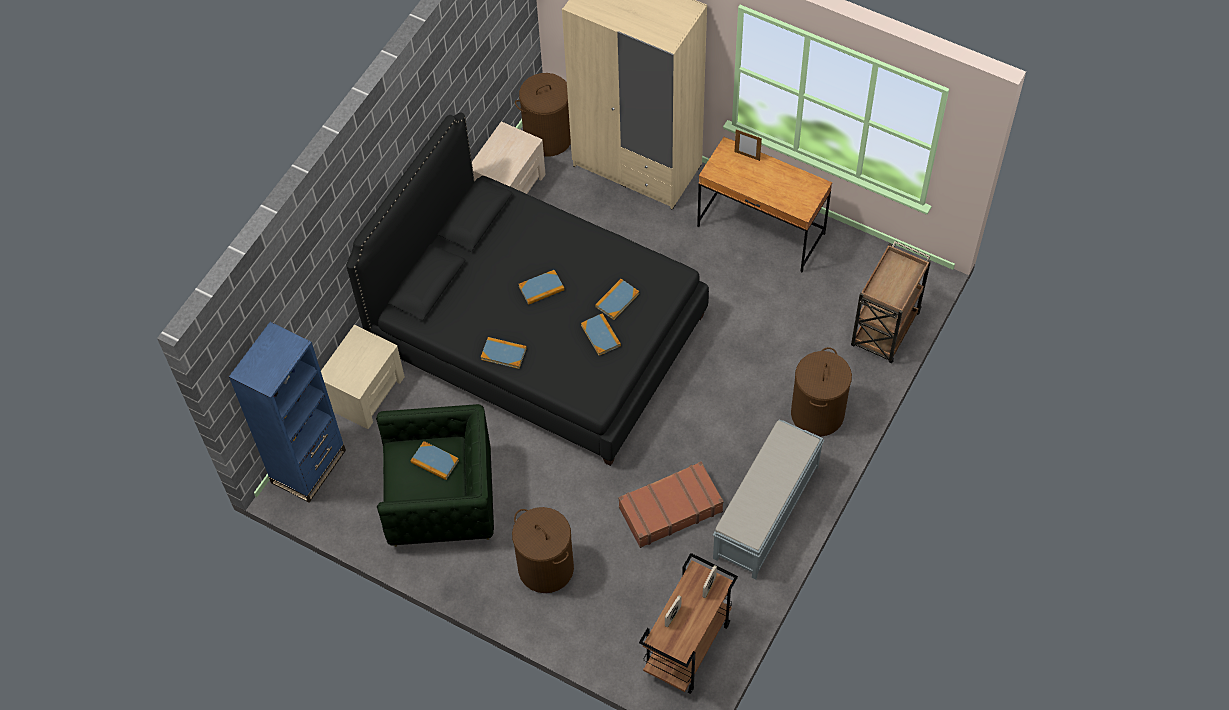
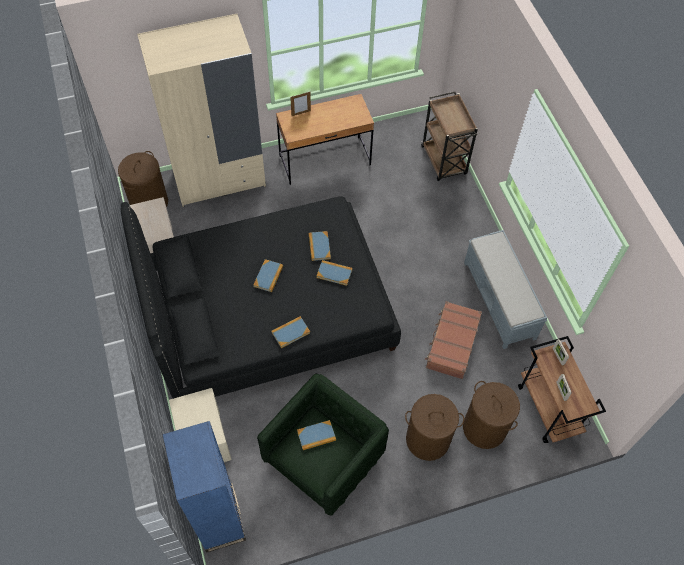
camera: 50 degrees left, 0 degrees up
brown laundry basket [791,347,852,437] -> brown laundry basket moved to [463,381,520,449]

